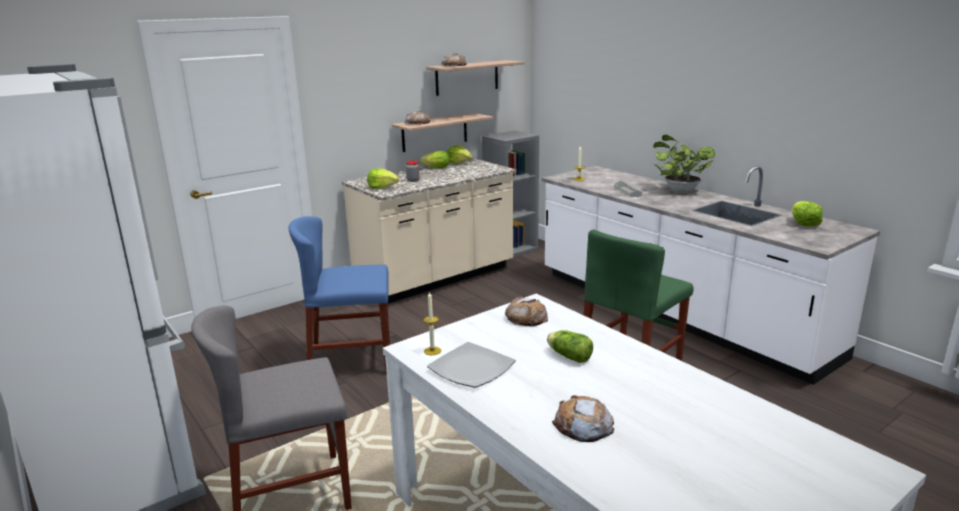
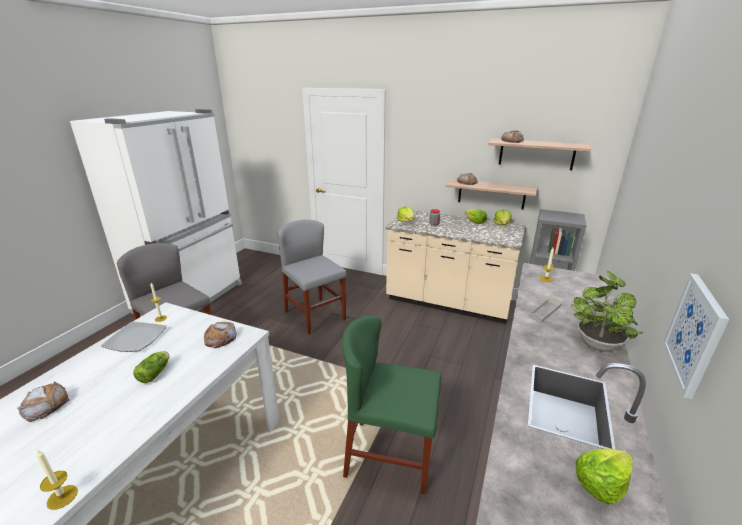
camera: 60 degrees right, 5 degrees up
blue chair [289,216,390,374] -> grey chair [278,220,346,335]
none -> candle [36,449,78,510]
none -> picture [663,273,729,399]

